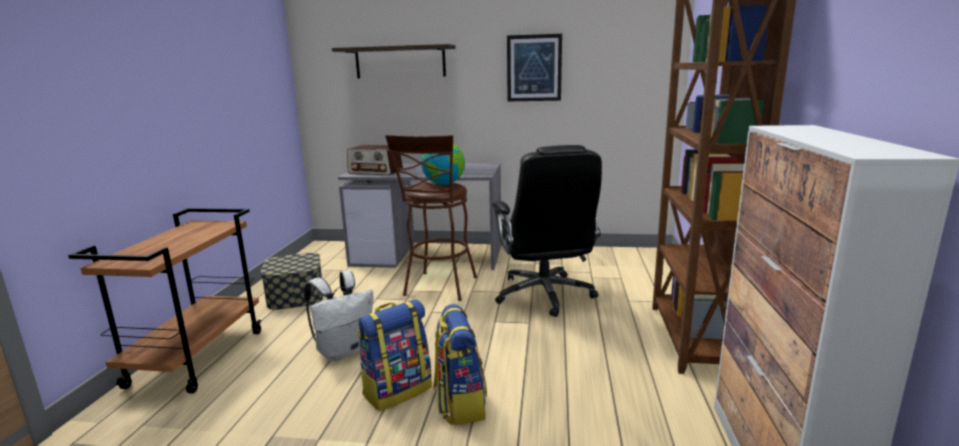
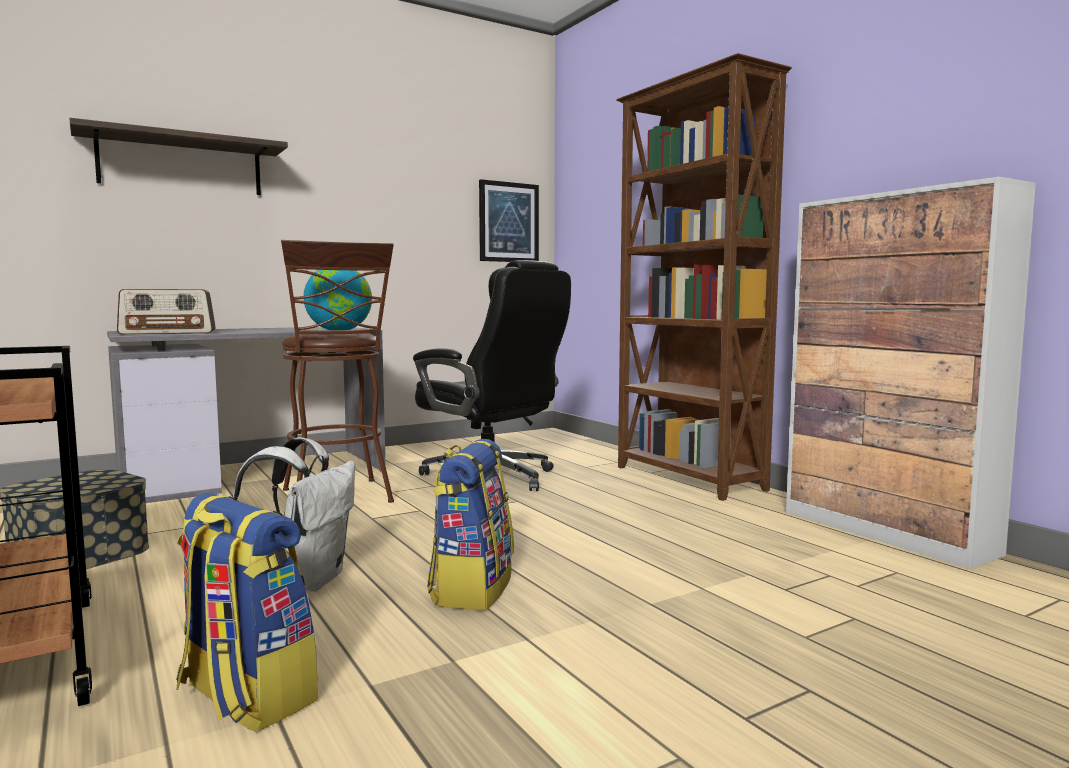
camera: 40 degrees left, 10 degrees down
backpack [433,304,487,425] -> backpack moved to [176,492,318,732]
picture [507,34,562,101] -> picture moved to [479,179,539,262]

